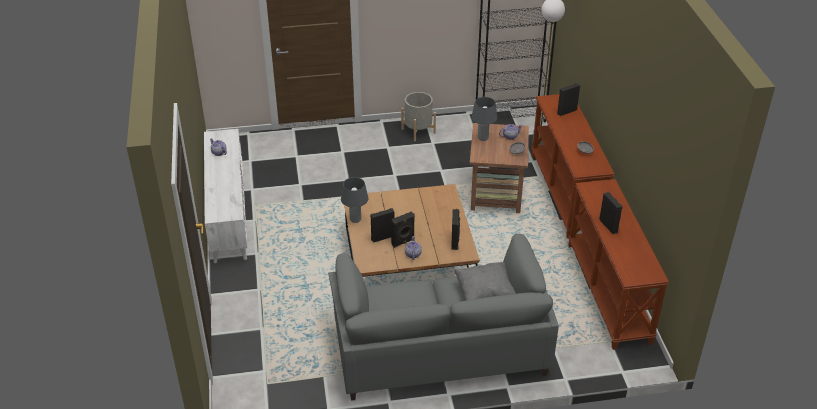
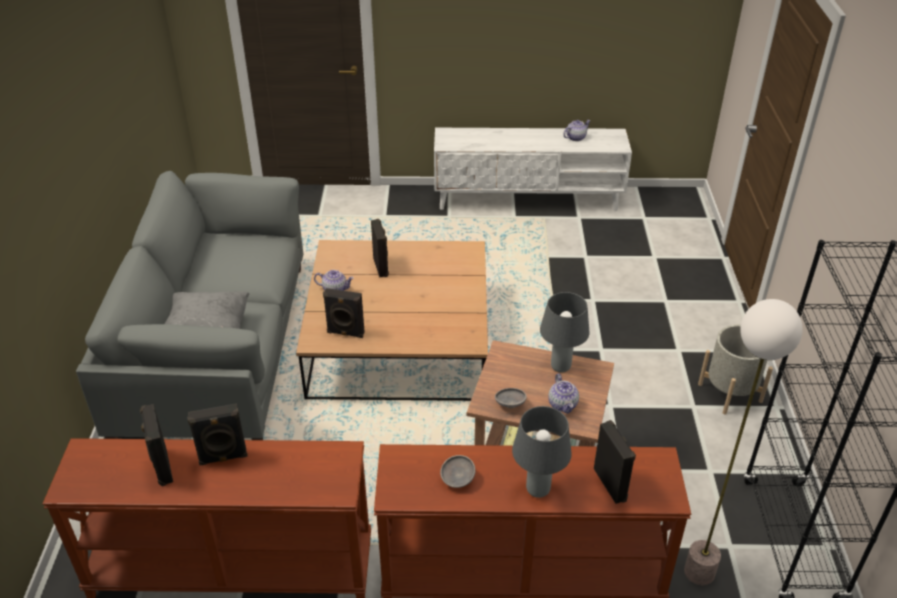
camera: 100 degrees right, 0 degrees up
grey table lamp [341,177,368,223] -> grey table lamp moved to [512,406,572,498]
black speaker [391,211,415,248] -> black speaker moved to [140,404,173,486]

